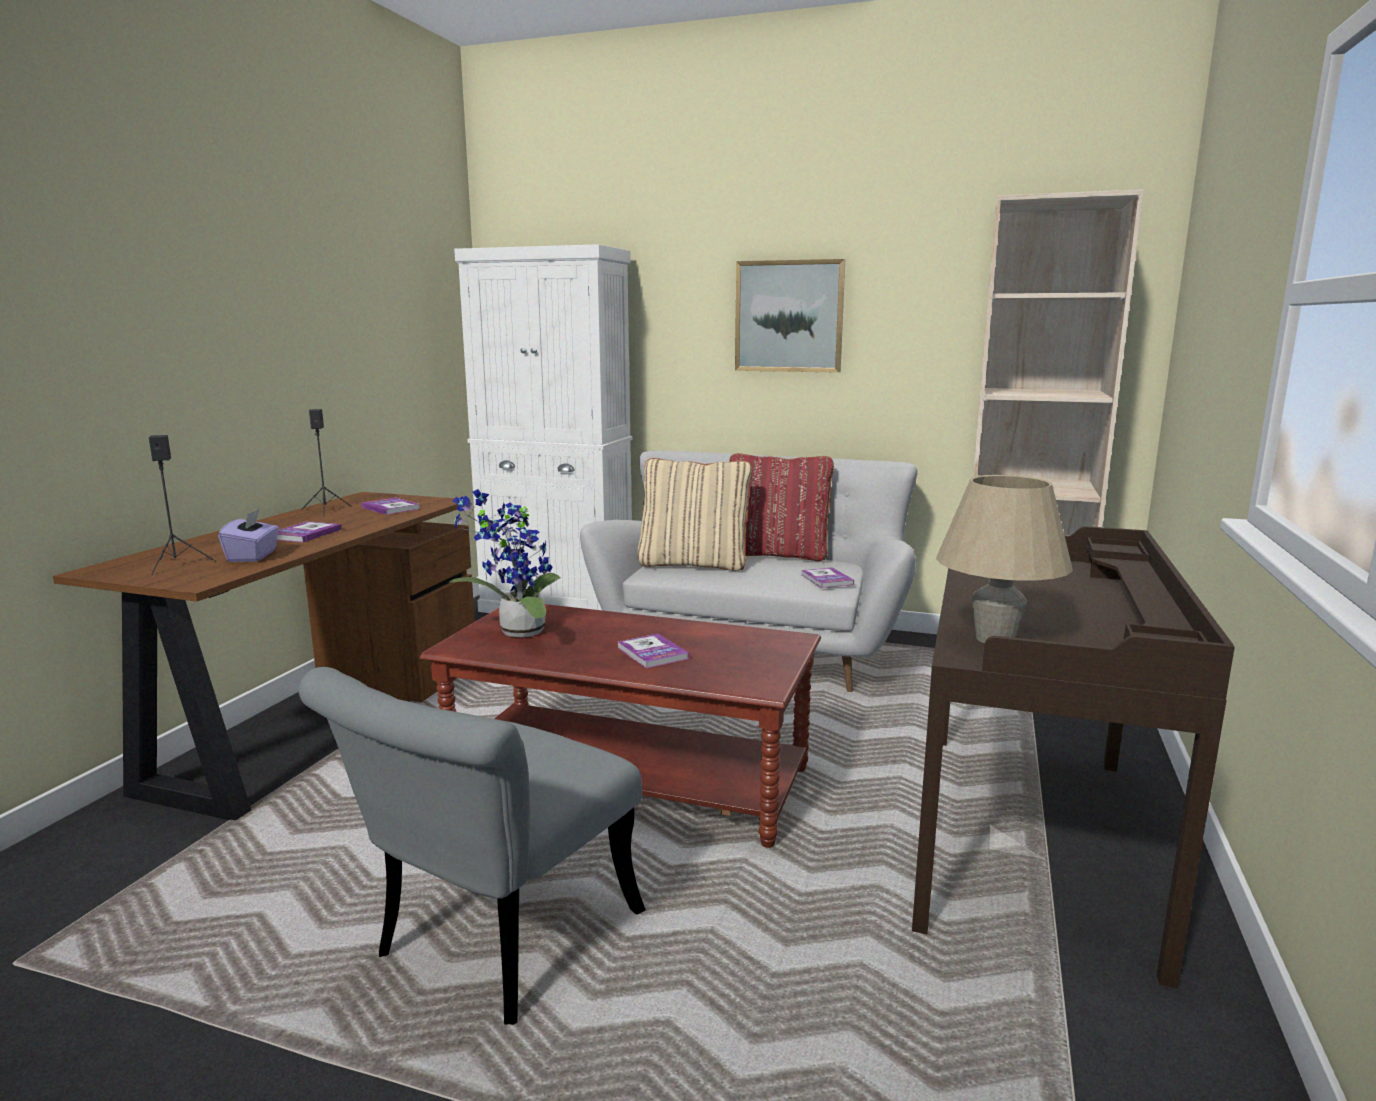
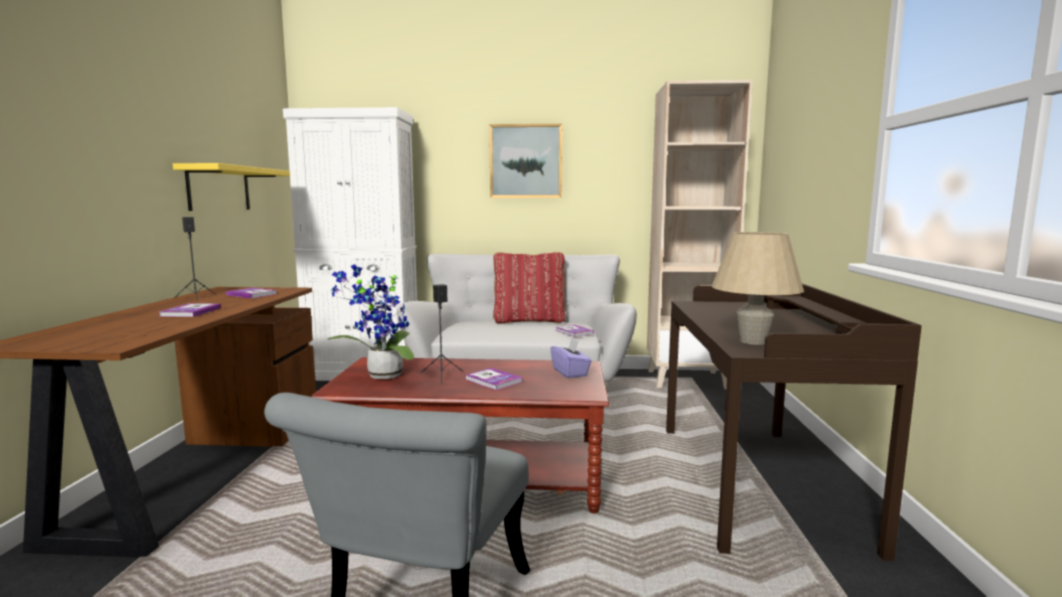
camera: 15 degrees left, 5 degrees down
black speaker [149,435,216,575] -> black speaker moved to [420,284,464,384]
purple tissue box [218,509,279,562] -> purple tissue box moved to [550,339,592,378]
beige pillow [637,458,752,571] -> none
none -> yellow shelf [173,163,290,211]

